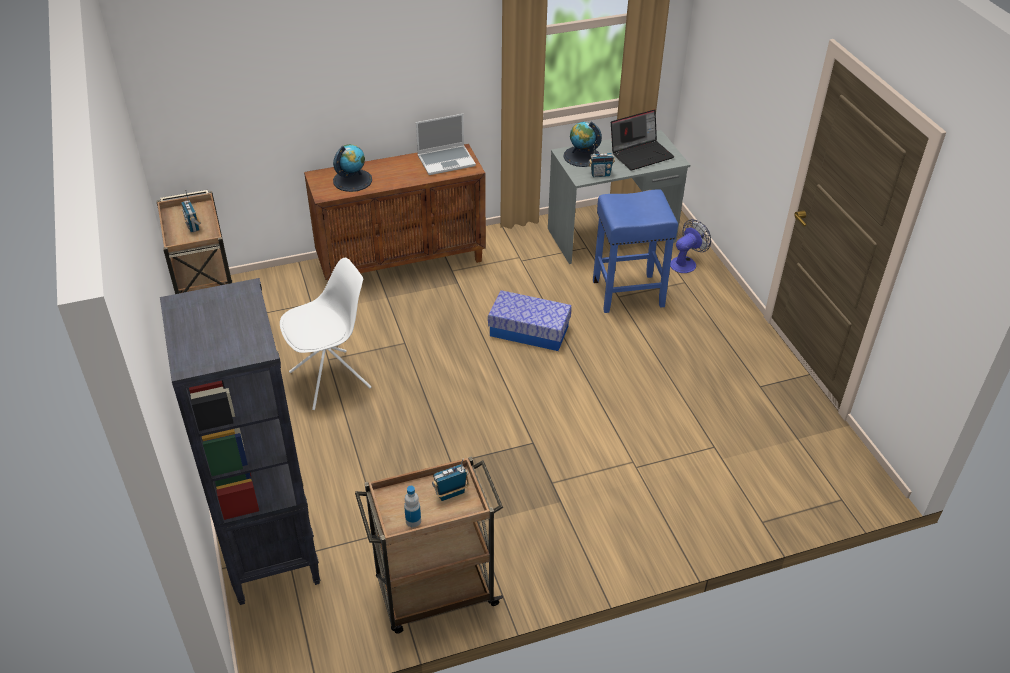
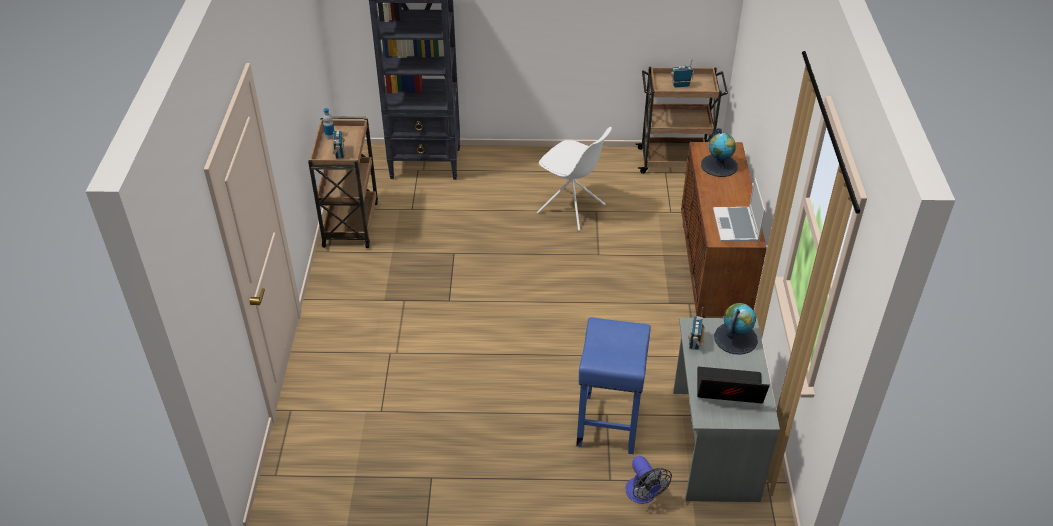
camera: 110 degrees right, 0 degrees up
white chair [280,258,371,410] -> white chair turned 45 degrees counterclockwise [537,127,612,231]
storage box [488,290,572,351] -> none
laptop [611,109,674,171] -> laptop turned 105 degrees clockwise [697,367,770,403]

